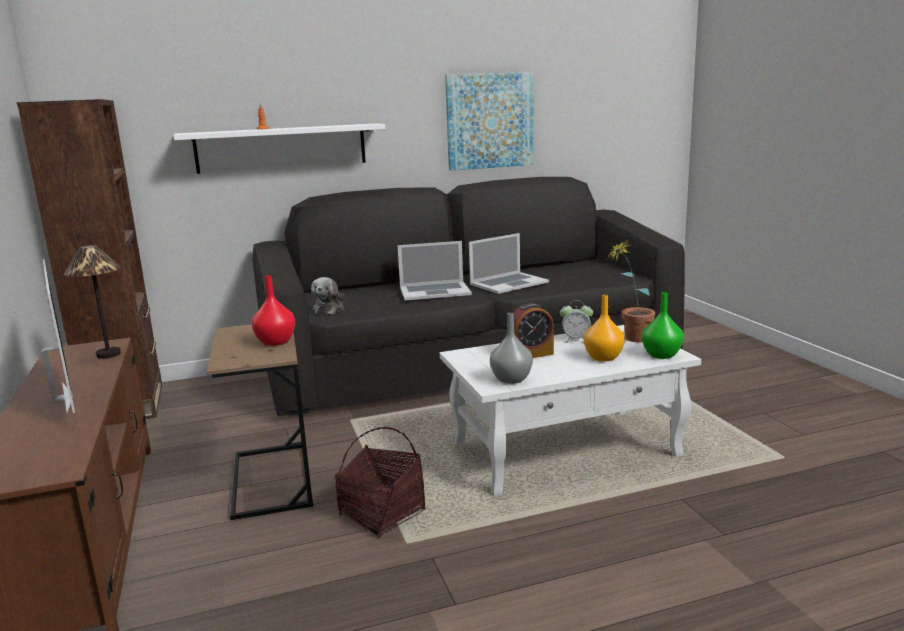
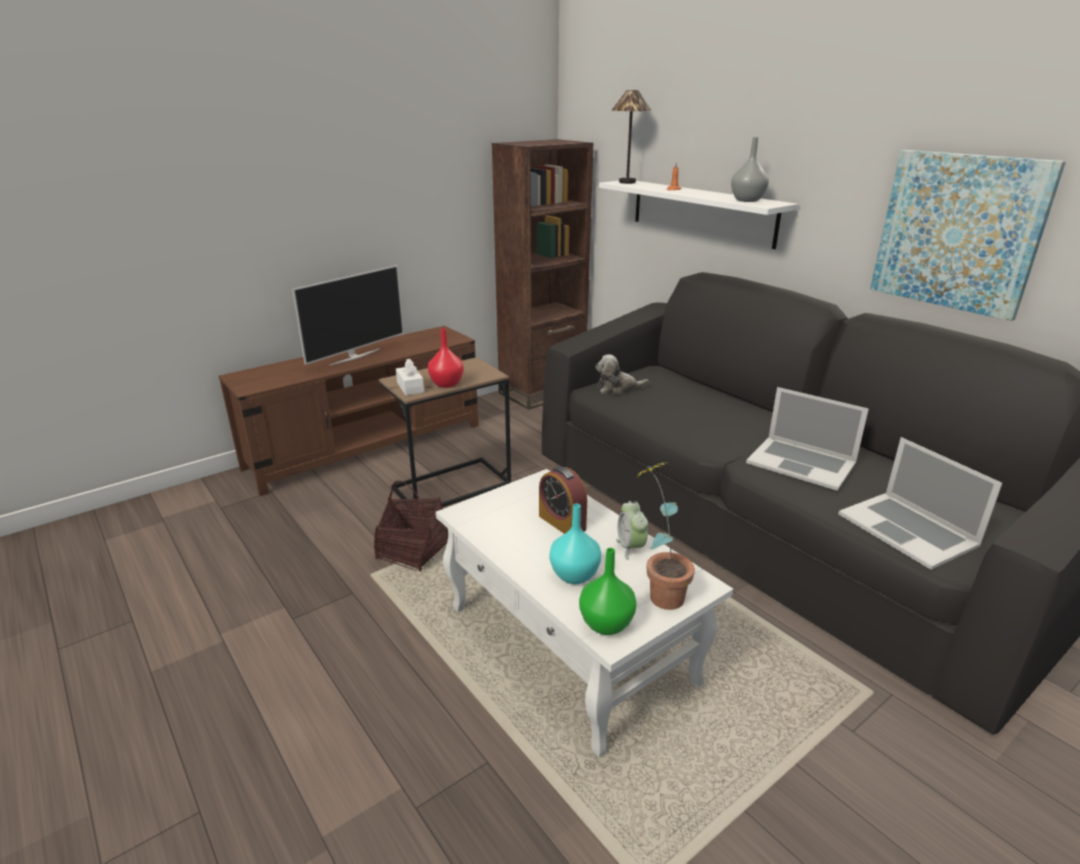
camera: 70 degrees right, 10 degrees up
table lamp [64,245,121,359] -> table lamp moved to [612,90,651,184]
laptop [397,241,472,300] -> laptop moved to [838,437,1002,570]
grey vase [490,313,533,384] -> grey vase moved to [731,137,769,202]
orange vase [584,295,625,361] -> turquoise vase [549,504,601,584]
none -> white tissue box [396,359,424,395]

